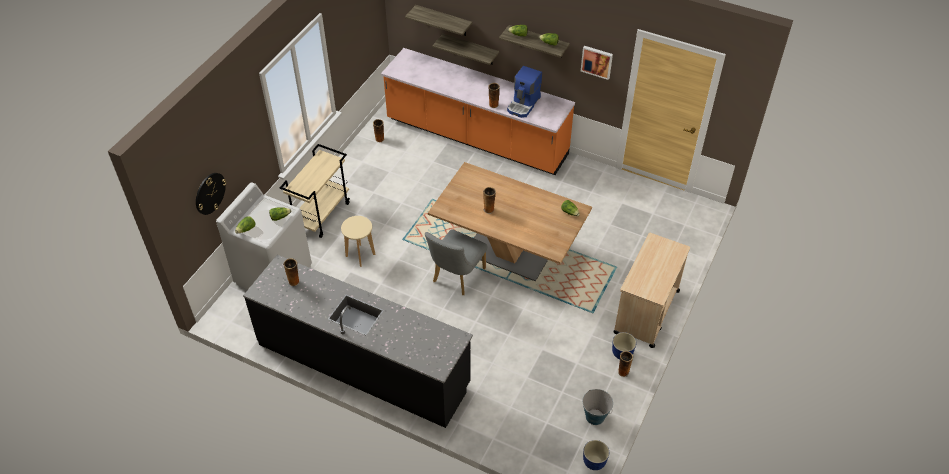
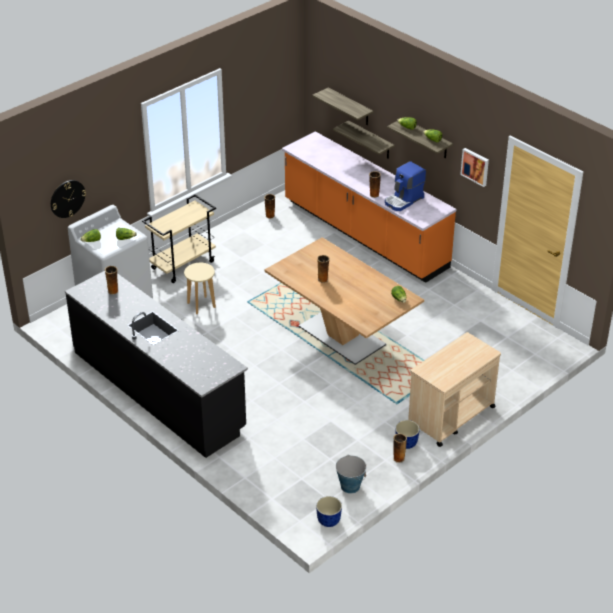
camera: 20 degrees right, 10 degrees down
grey chair [425,229,487,295] -> none

